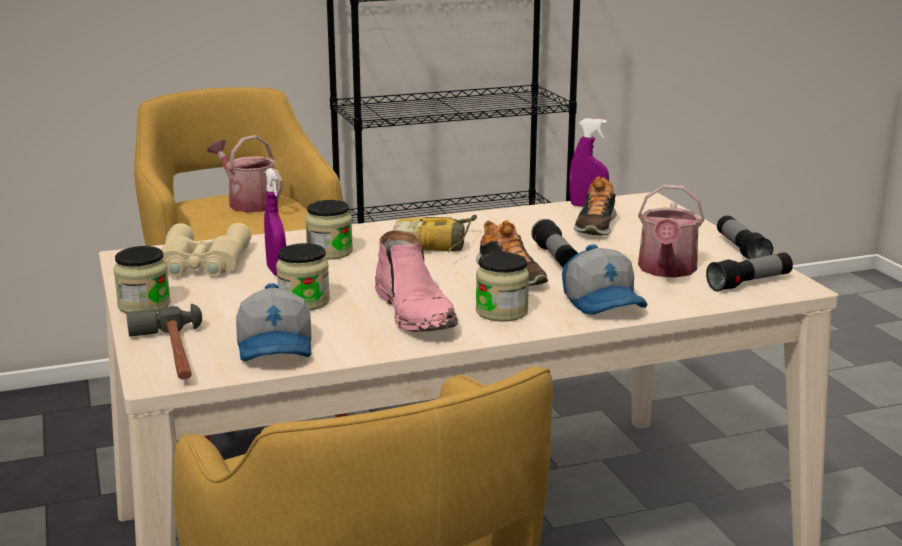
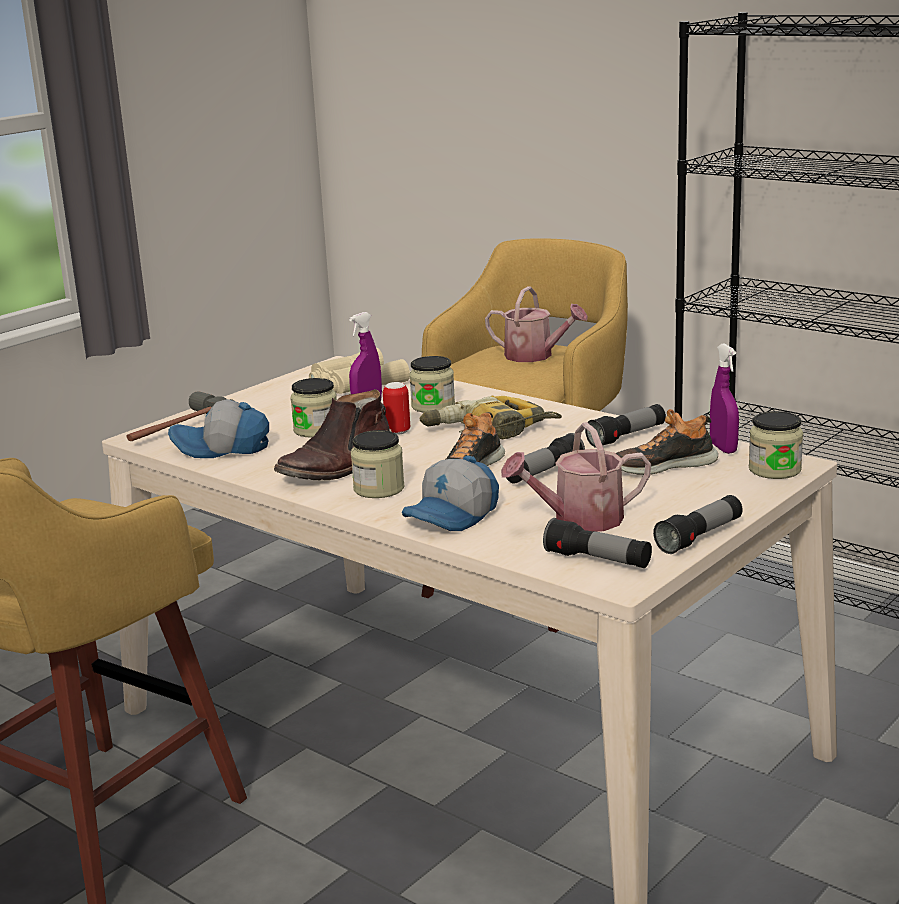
camera: 60 degrees right, 0 degrees up
jar [113,246,171,313] -> jar moved to [749,411,803,479]
watering can [207,135,283,212] -> watering can turned 105 degrees clockwise [485,286,588,362]
cap [236,283,312,361] -> cap turned 45 degrees clockwise [168,399,269,458]
pink boot [375,230,458,332] -> brown boot [274,389,392,480]
none -> can [383,382,410,435]
none -> flashlight [585,404,666,448]

